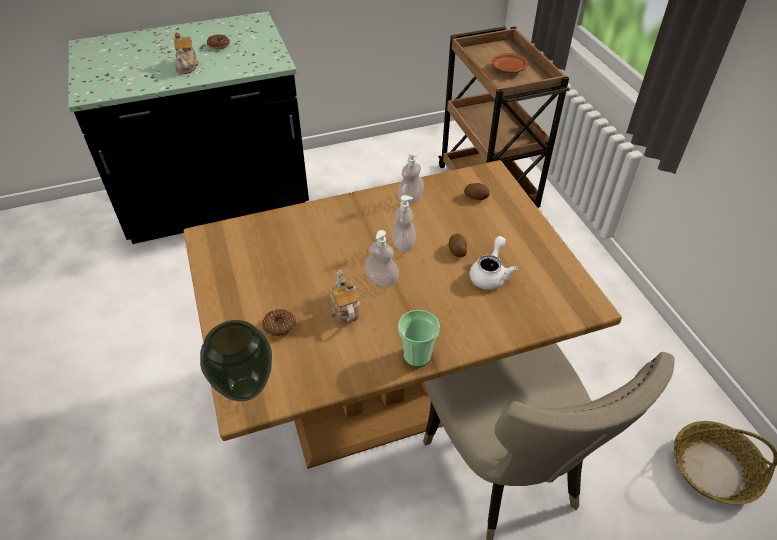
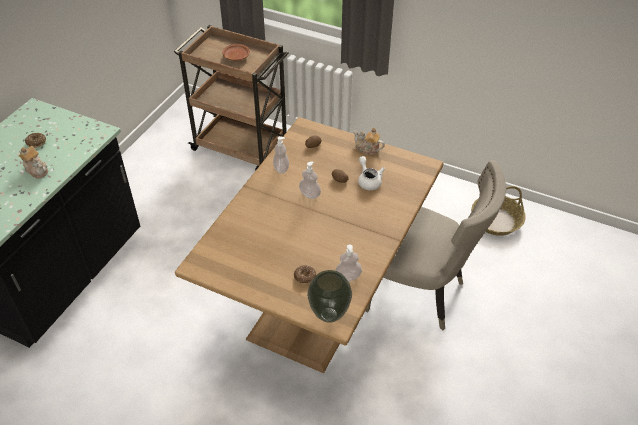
camera: 45 degrees left, 0 degrees up
teapot [329,270,360,323] -> teapot moved to [354,128,385,155]
soap dispenser [365,230,399,287] -> soap dispenser moved to [335,244,362,281]
cup [398,310,440,367] -> none

